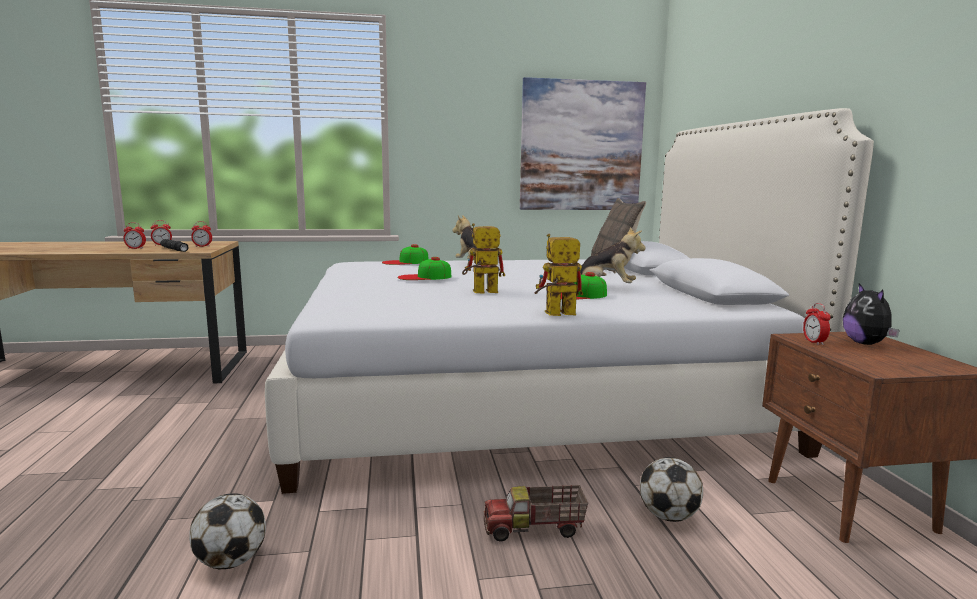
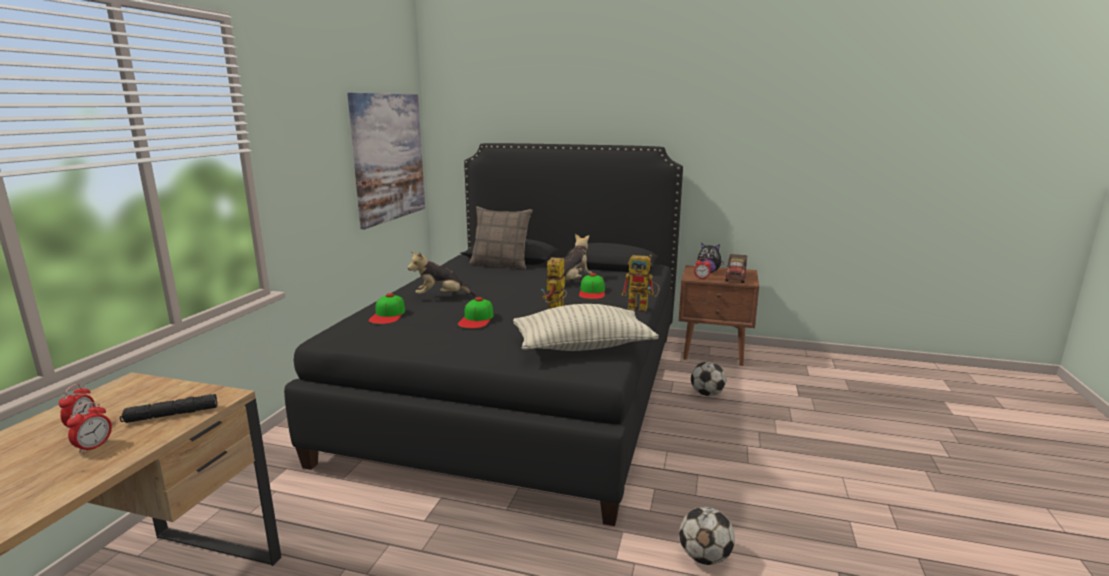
camera: 65 degrees left, 5 degrees up
alarm clock [191,221,212,247] -> none
white bed [265,108,874,494] -> black bed [284,143,683,526]
toy truck [484,485,588,542] -> toy truck moved to [725,254,747,283]
toy robot [535,234,583,316] -> toy robot turned 90 degrees counterclockwise [622,255,660,311]
none -> pillow [513,304,659,351]

